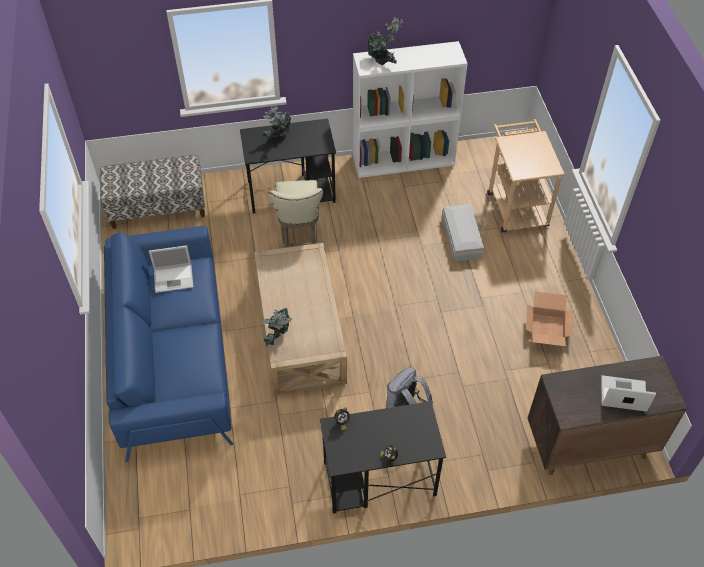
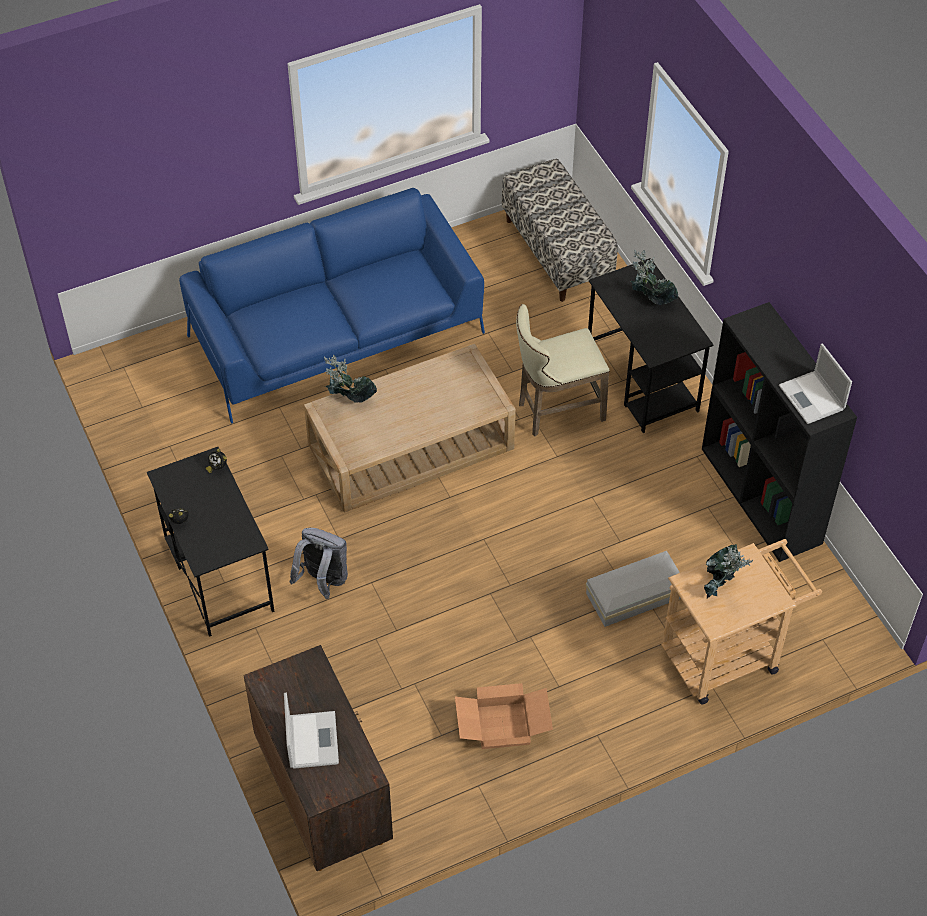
camera: 75 degrees right, 0 degrees up
laptop [149,245,193,293] -> laptop moved to [779,343,852,424]
white bookcase [353,41,468,178] -> black bookcase [702,302,857,562]
potted plant [367,17,403,65] -> potted plant moved to [704,544,753,598]

